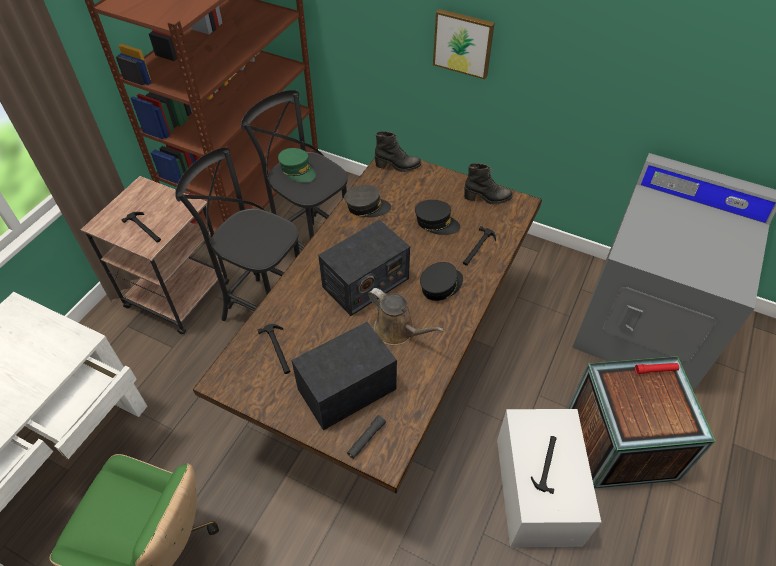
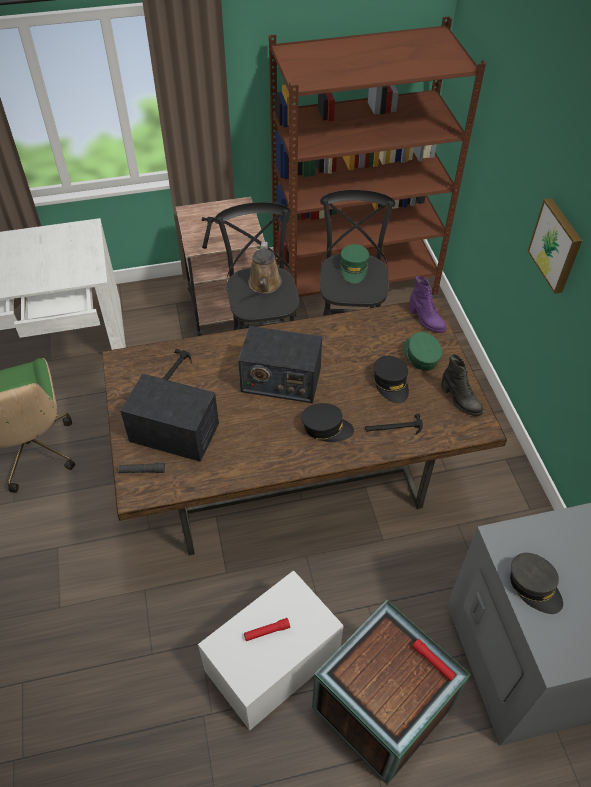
camera: 50 degrees right, 0 degrees up
grey cap [344,185,391,218] -> grey cap moved to [510,553,563,614]
brown watering can [368,288,444,345] -> brown watering can moved to [248,242,282,294]
black boot [375,131,421,172] -> purple boot [409,276,446,333]
hammer [531,436,557,494] -> red flashlight [244,618,290,641]
none -> green cap [404,332,442,371]

